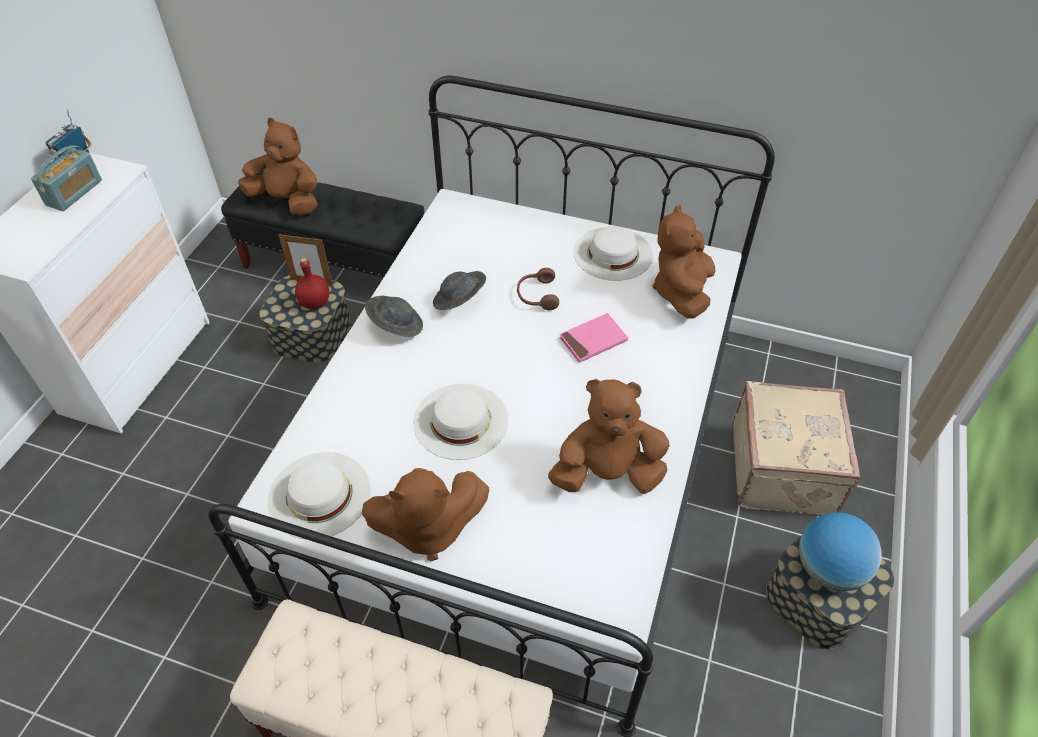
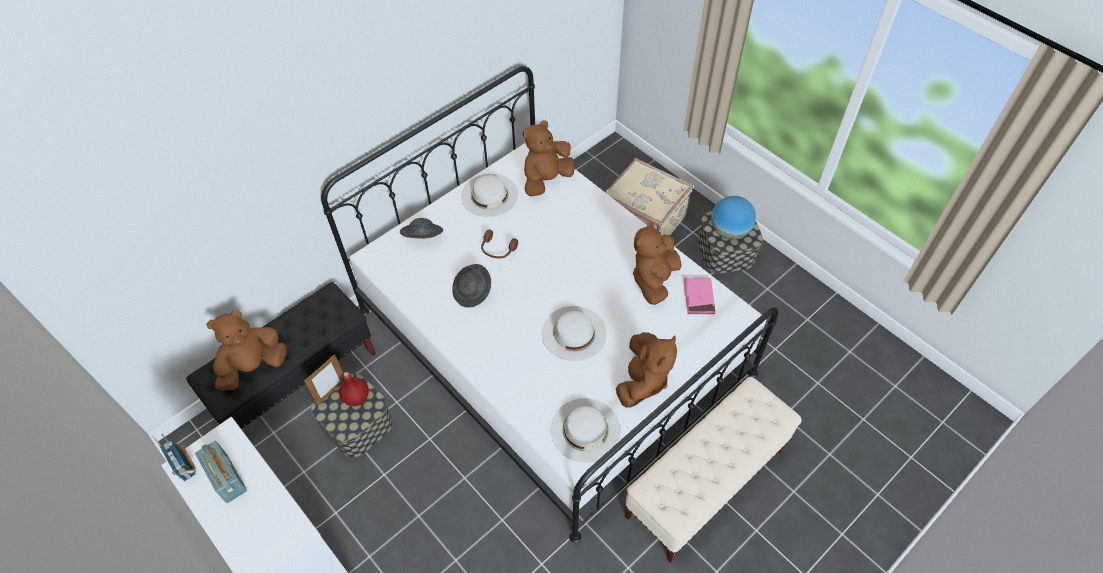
camera: 60 degrees left, 5 degrees up
grey hat [365,296,423,337] -> grey hat moved to [400,218,443,239]
pink book [559,313,628,363] -> pink book moved to [684,277,716,315]
brown plush toy [653,204,715,319] -> brown plush toy turned 90 degrees clockwise [523,120,575,196]

